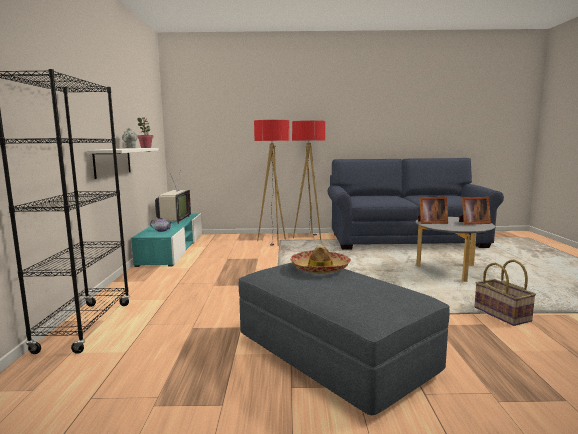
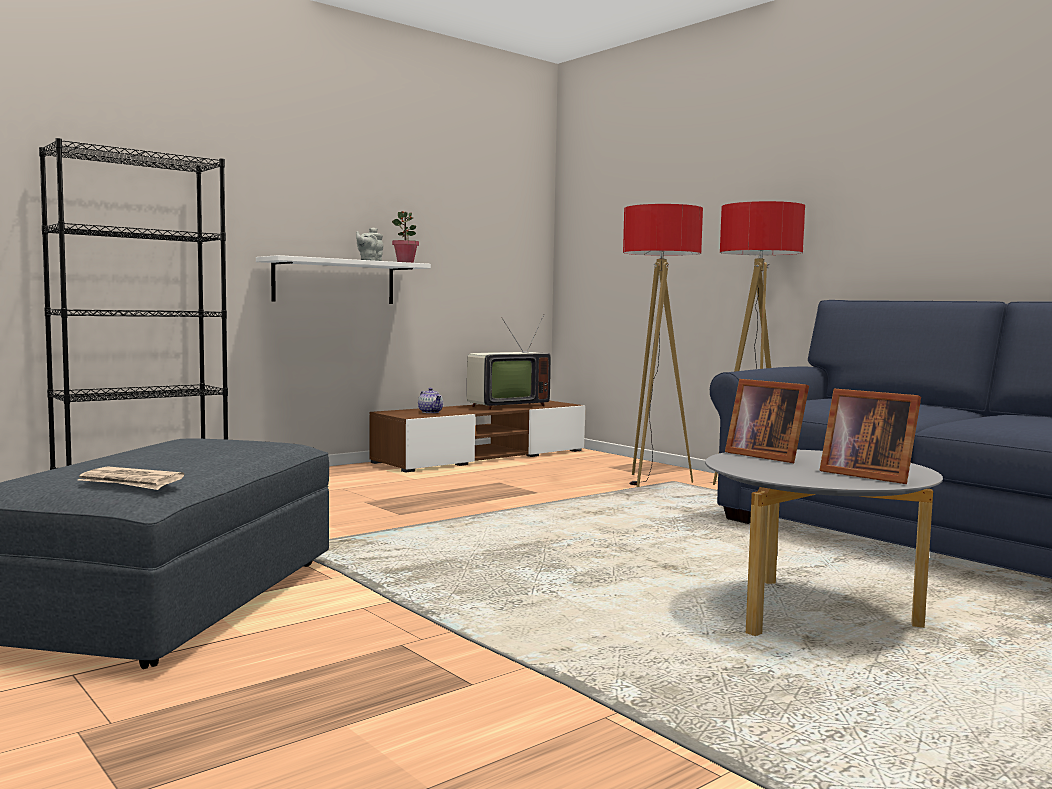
camera: 50 degrees right, 5 degrees down
turquoise tv stand [131,213,202,267] -> brown tv stand [370,401,585,472]
hat [290,245,351,274] -> none
basket [474,260,536,326] -> none
none -> newspaper [78,466,185,490]

